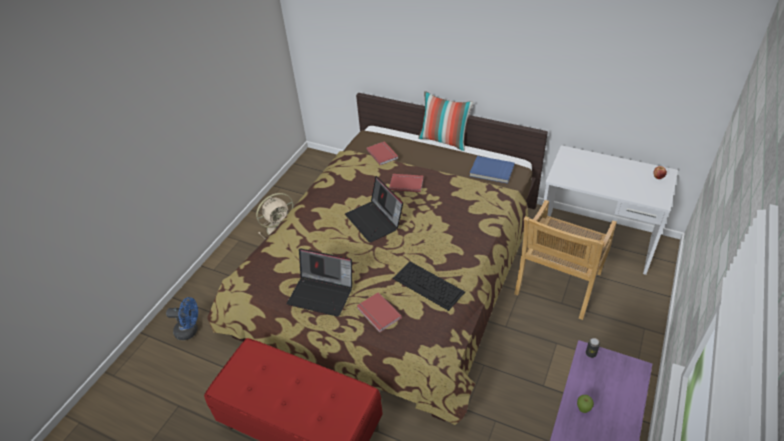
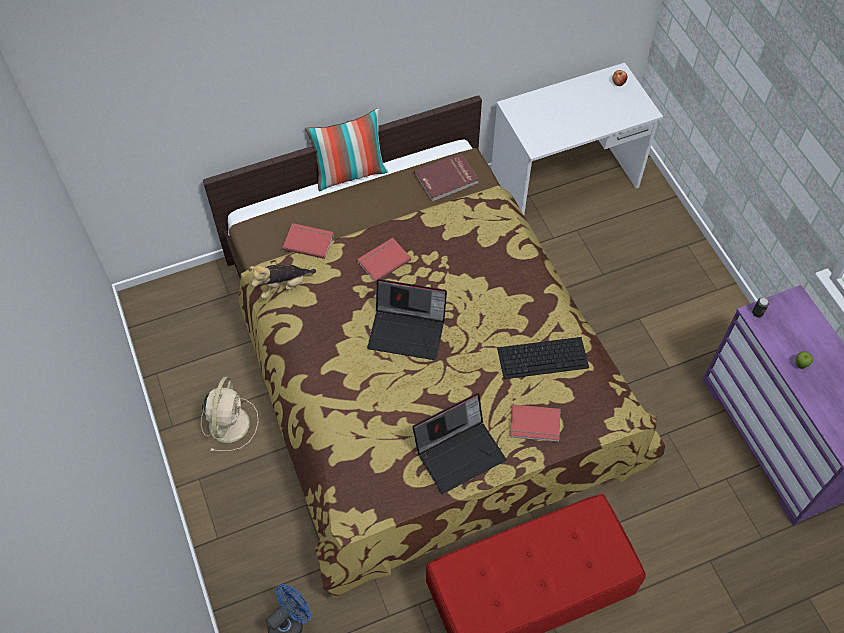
camera: 50 degrees left, 15 degrees up
blue book [470,156,515,184] -> red book [414,153,479,202]
beige chair [514,200,617,320] -> none
none -> plush toy [250,265,316,299]

